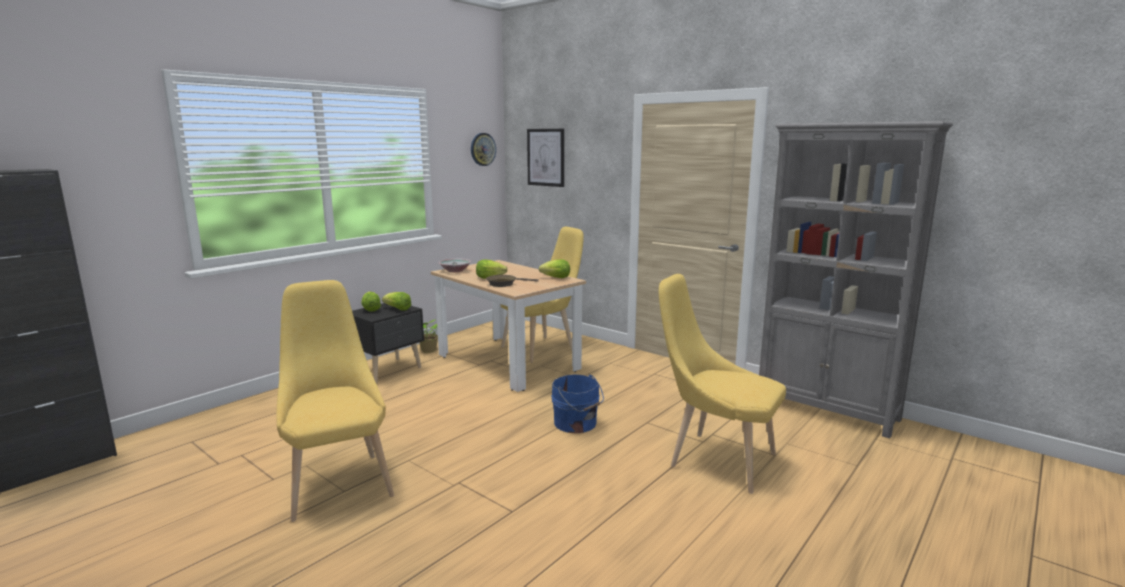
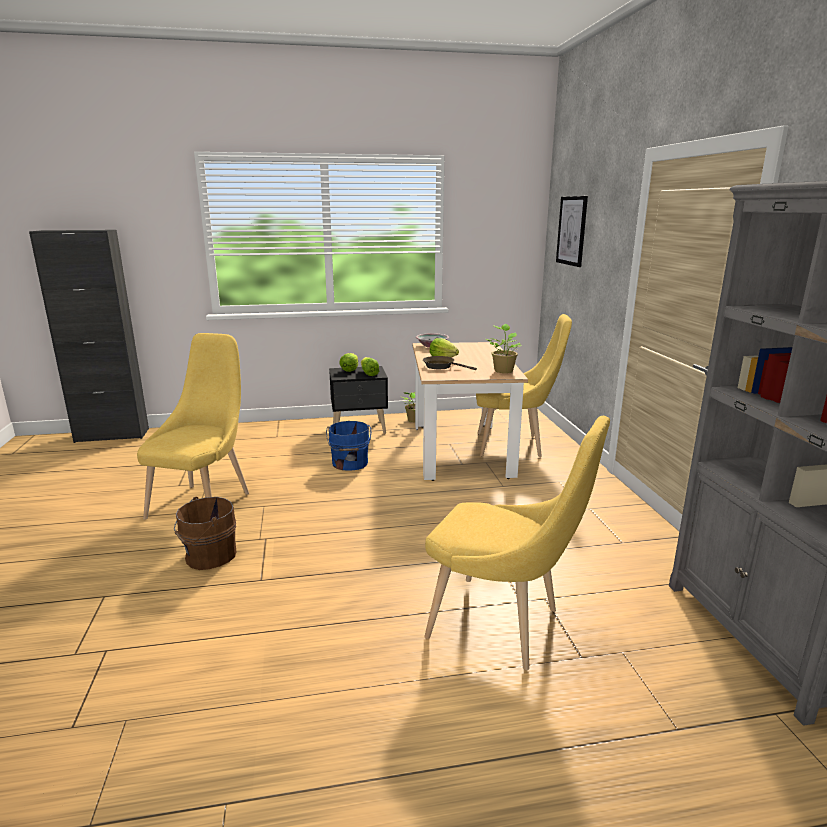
camera: 40 degrees right, 5 degrees up
wall clock [471,133,496,166] -> none
lettuce [539,259,570,278] -> potted plant [486,324,520,373]
blue bucket [551,374,604,434] -> blue bucket moved to [326,421,371,471]
yellow chair [659,274,786,494] -> yellow chair turned 135 degrees clockwise [424,416,610,670]
none -> brown bucket [174,497,236,570]

